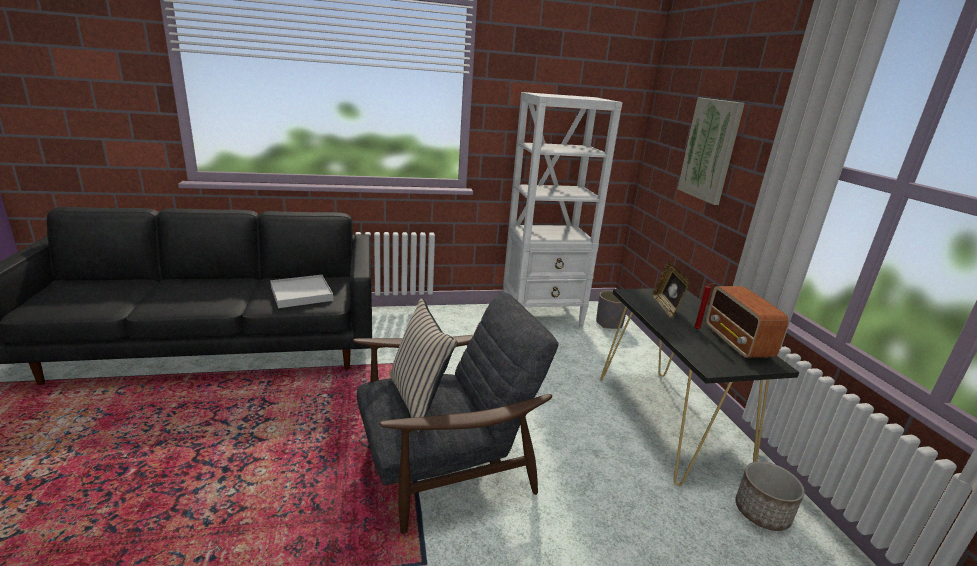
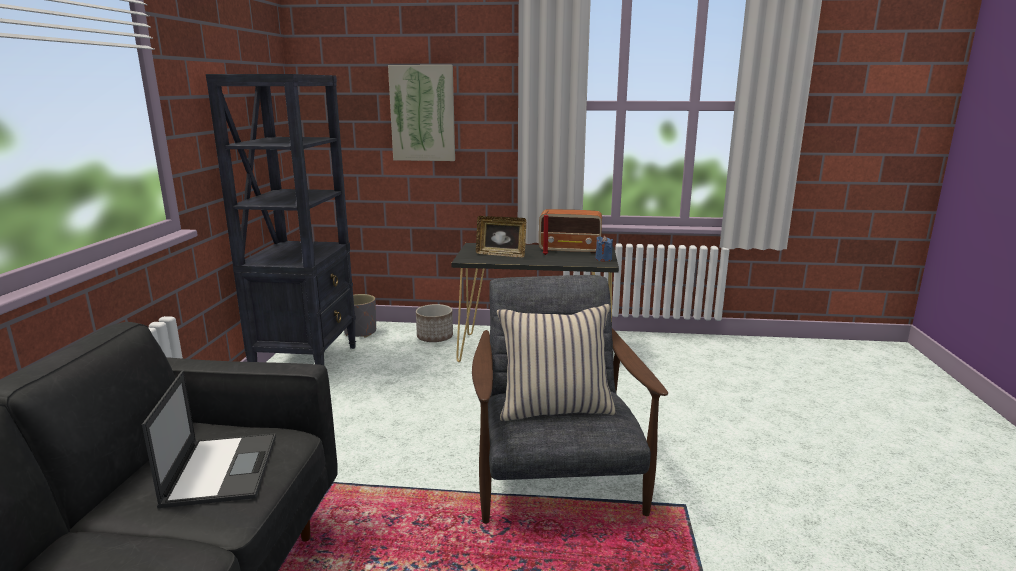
camera: 70 degrees left, 5 degrees down
white tray [270,275,333,308] -> laptop [142,371,276,508]
white bookcase [503,92,623,328] -> black bookcase [206,74,356,365]
planter [735,461,805,531] -> planter moved to [416,304,453,342]
none -> blue candle [595,236,613,262]

